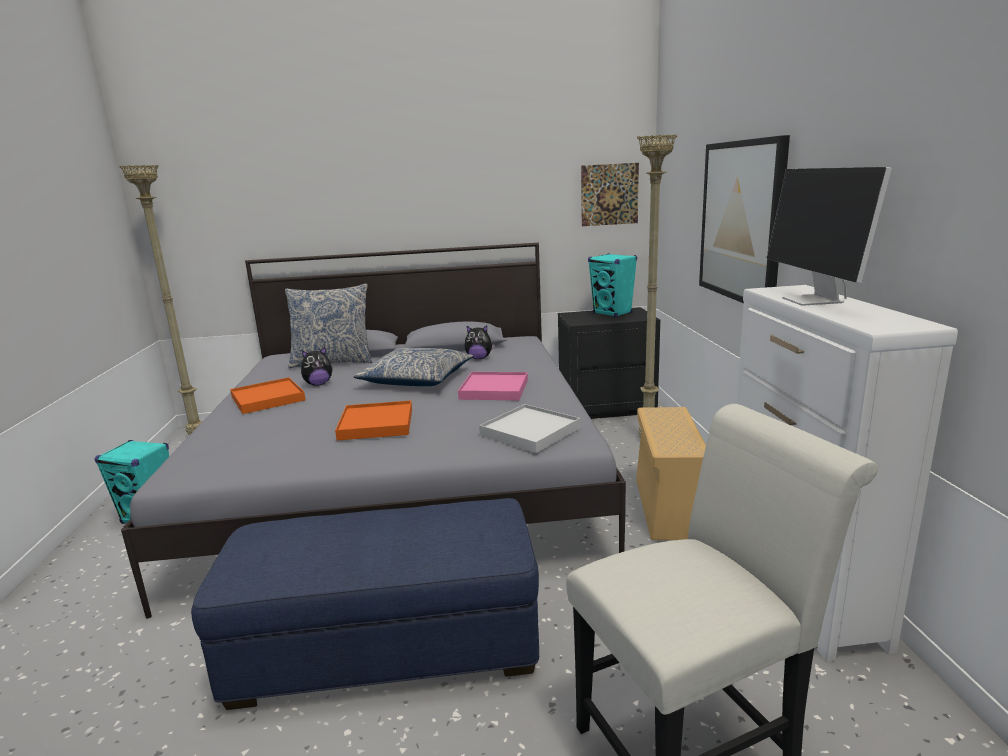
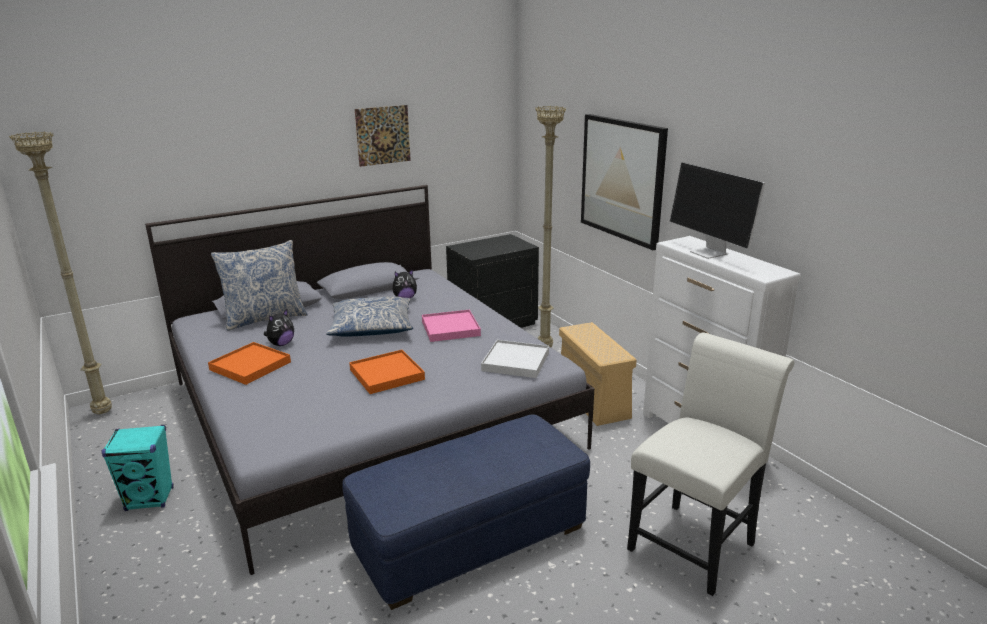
camera: 25 degrees left, 5 degrees up
picture [581,163,639,226] -> picture moved to [355,105,411,167]
turquoise speaker [588,254,637,317] -> none

